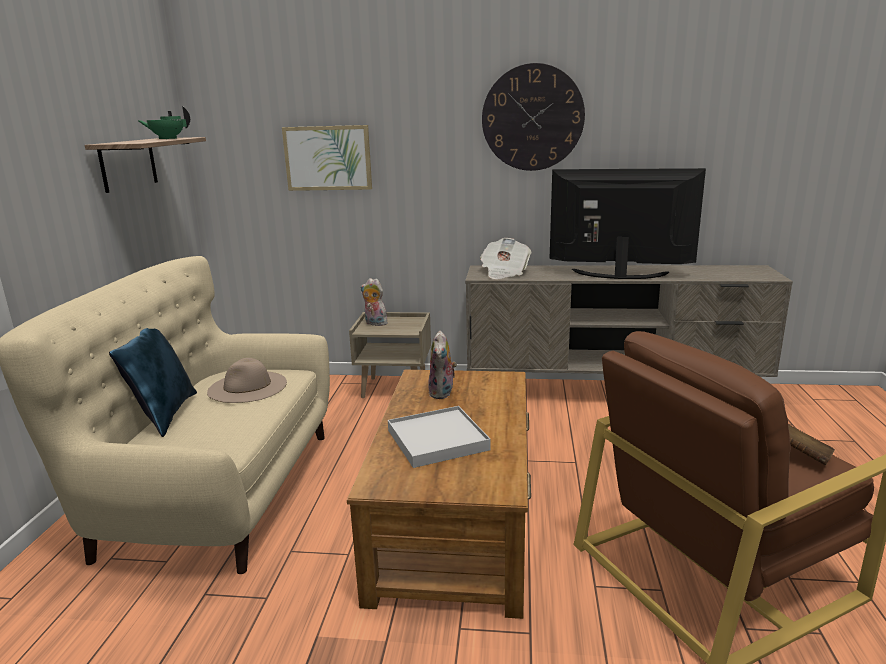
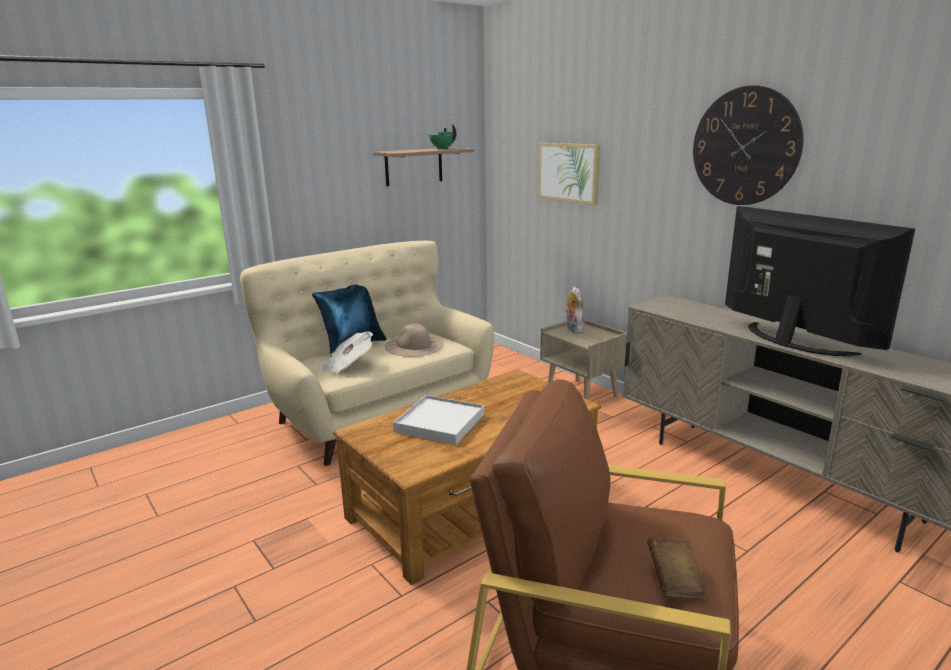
camera: 45 degrees right, 0 degrees up
plush toy [428,331,457,399] -> none
newspaper [480,238,532,279] -> newspaper moved to [319,331,373,374]

